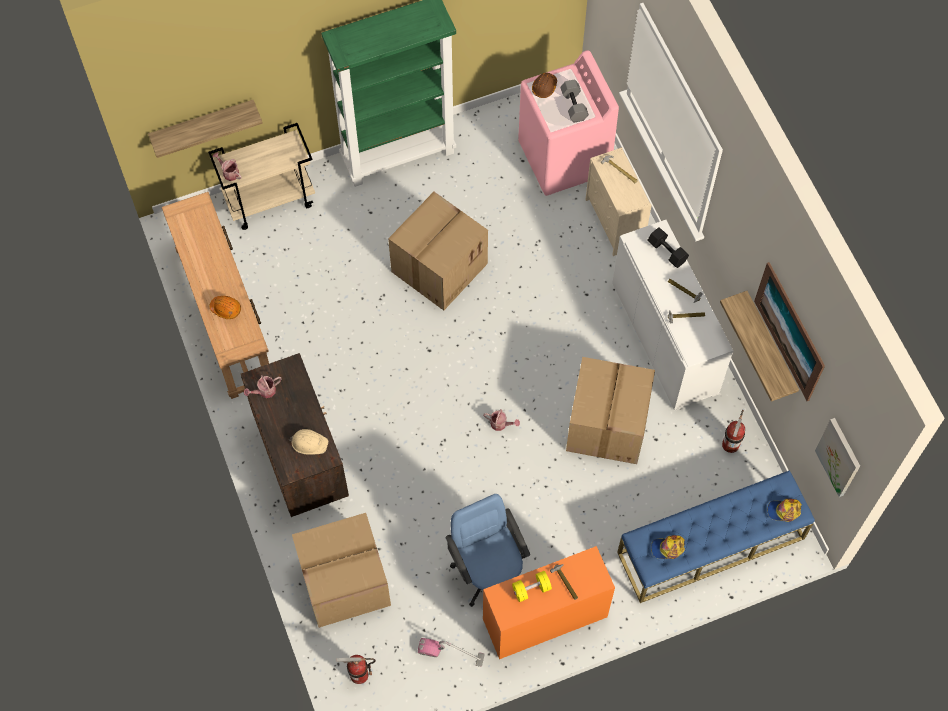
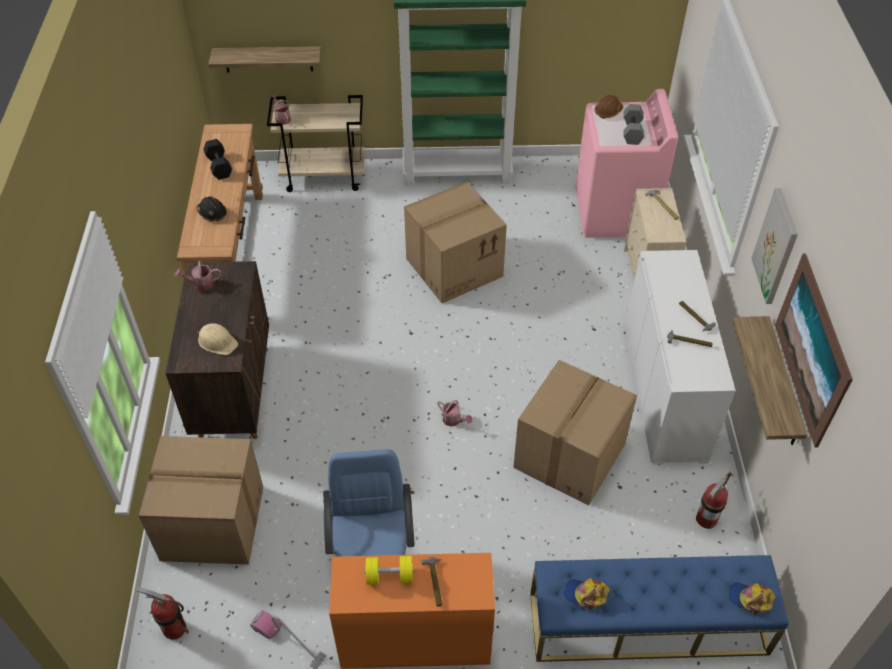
camera: 20 degrees right, 15 degrees down
orange hard hat [210,296,241,319] -> black hard hat [196,196,227,221]
black dumbbell [647,227,689,268] -> black dumbbell moved to [203,139,232,180]
picture [815,418,860,497] -> picture moved to [751,188,798,304]

